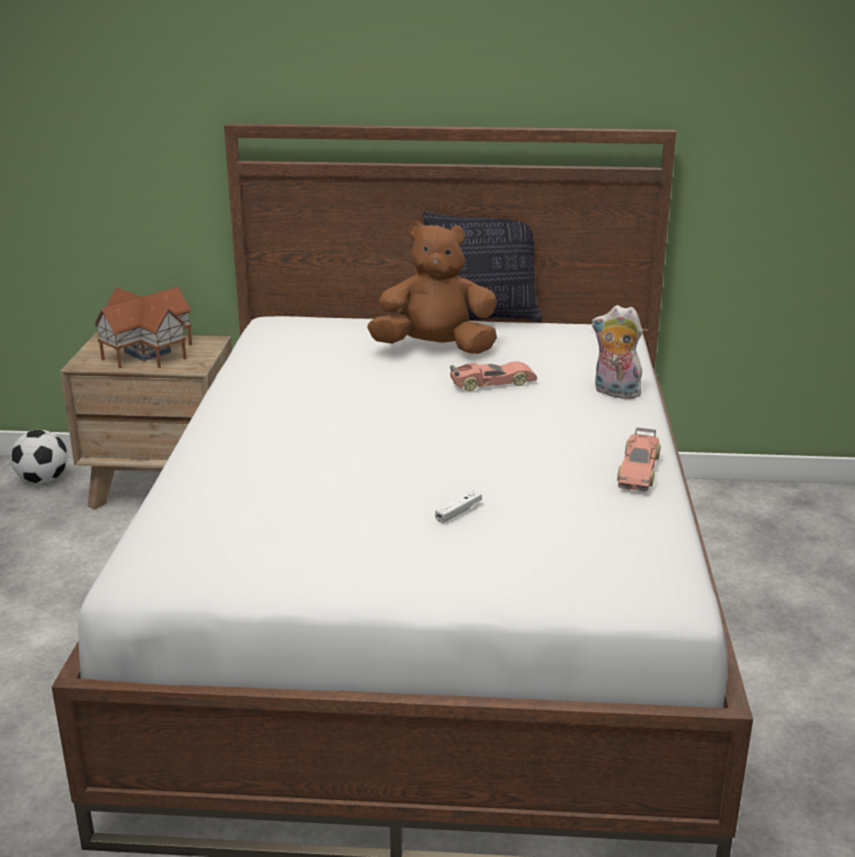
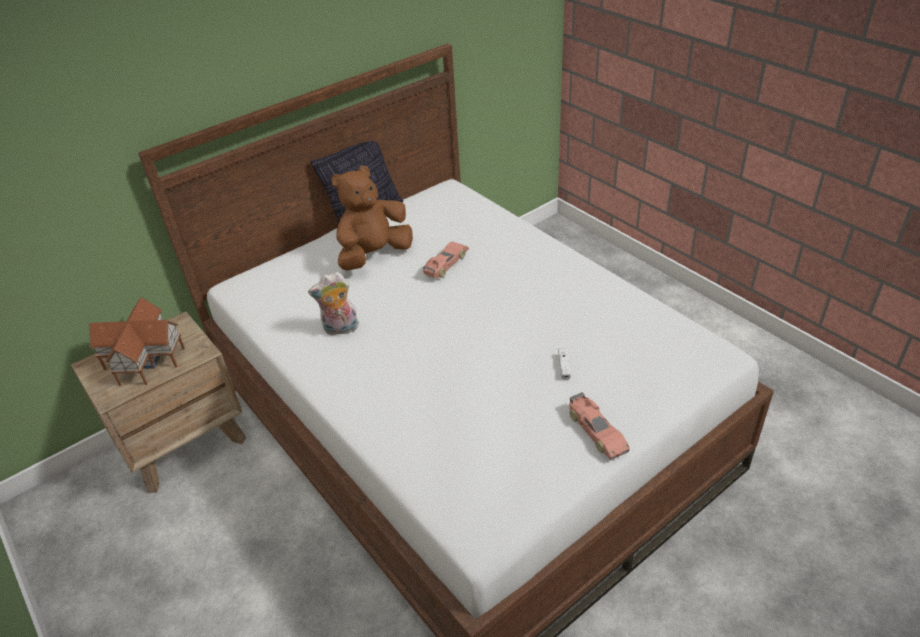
camera: 40 degrees left, 15 degrees up
football [11,430,68,484] -> none
plush toy [592,305,645,399] -> plush toy moved to [308,272,360,336]
toy car [617,428,661,492] -> toy car moved to [569,392,630,460]

